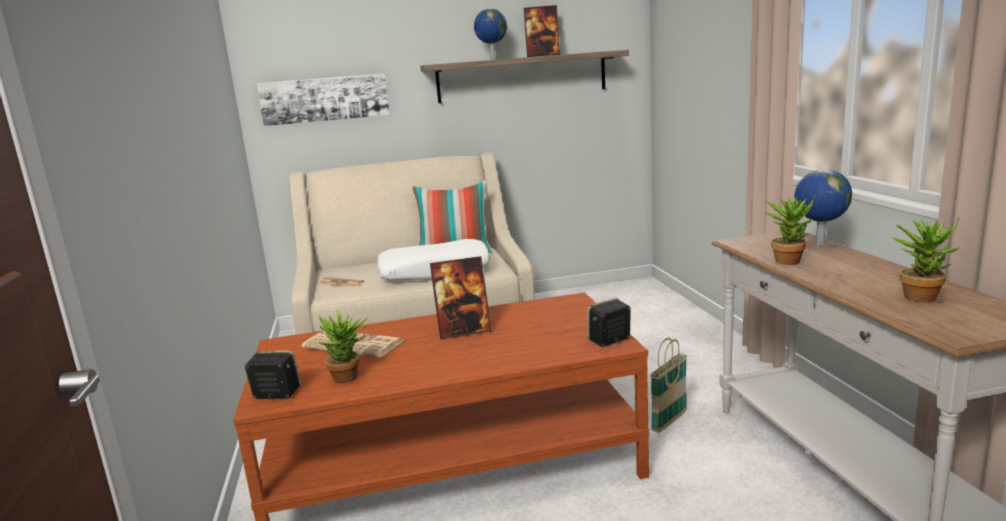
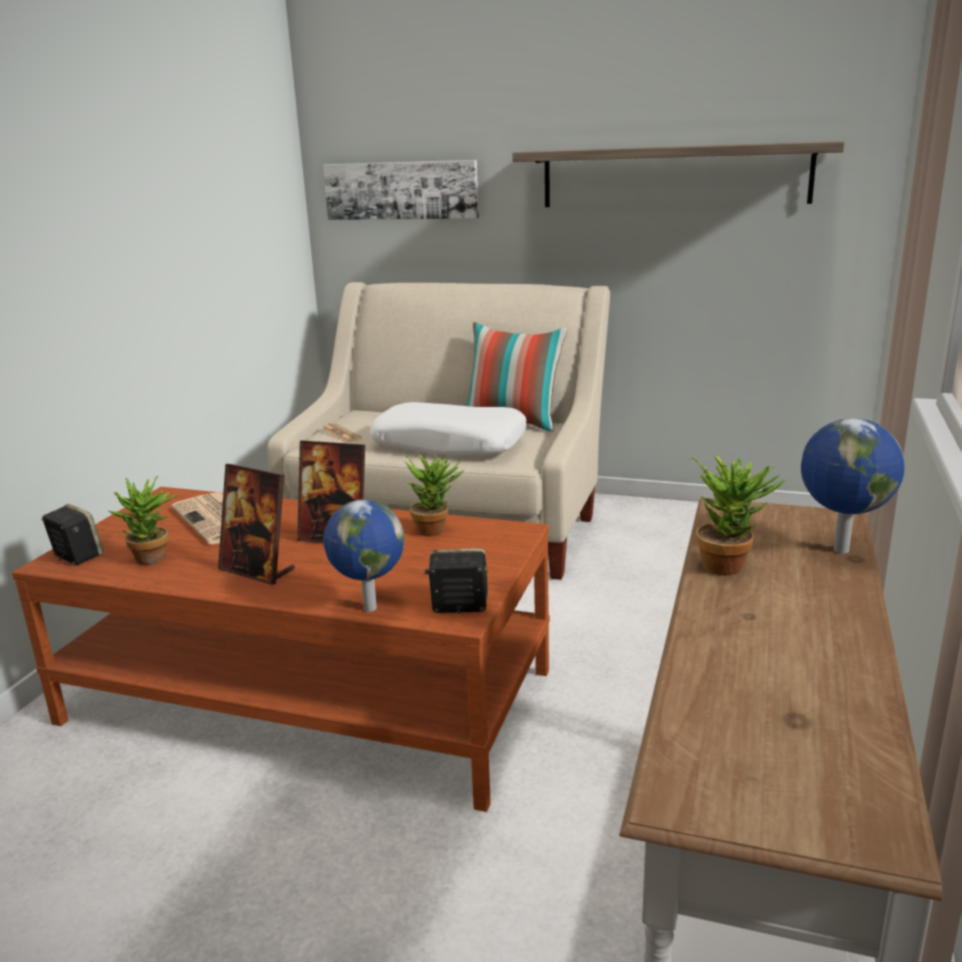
camera: 30 degrees right, 5 degrees up
globe [474,8,507,60] -> globe moved to [323,500,405,612]
picture frame [524,5,560,57] -> picture frame moved to [218,464,295,585]
basket [650,338,687,433] -> none
potted plant [891,218,960,302] -> potted plant moved to [404,455,464,536]

